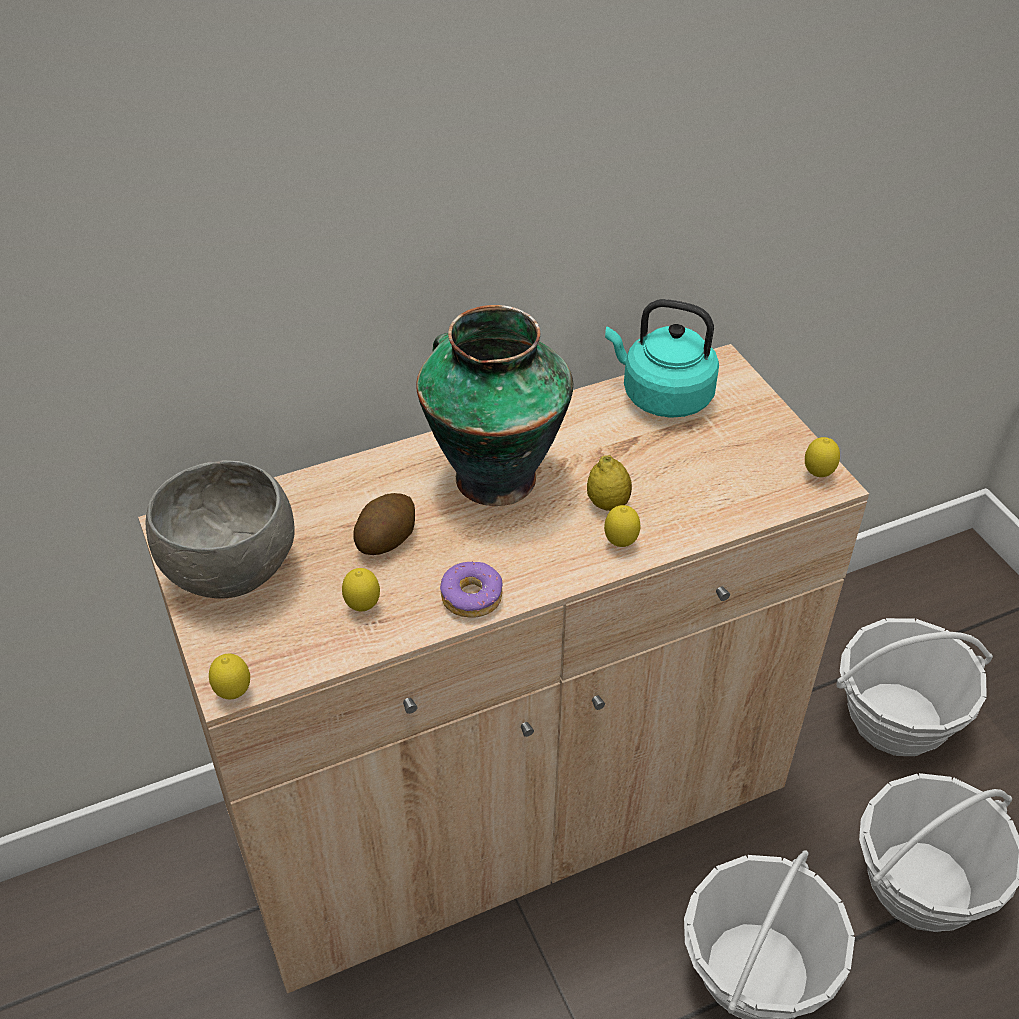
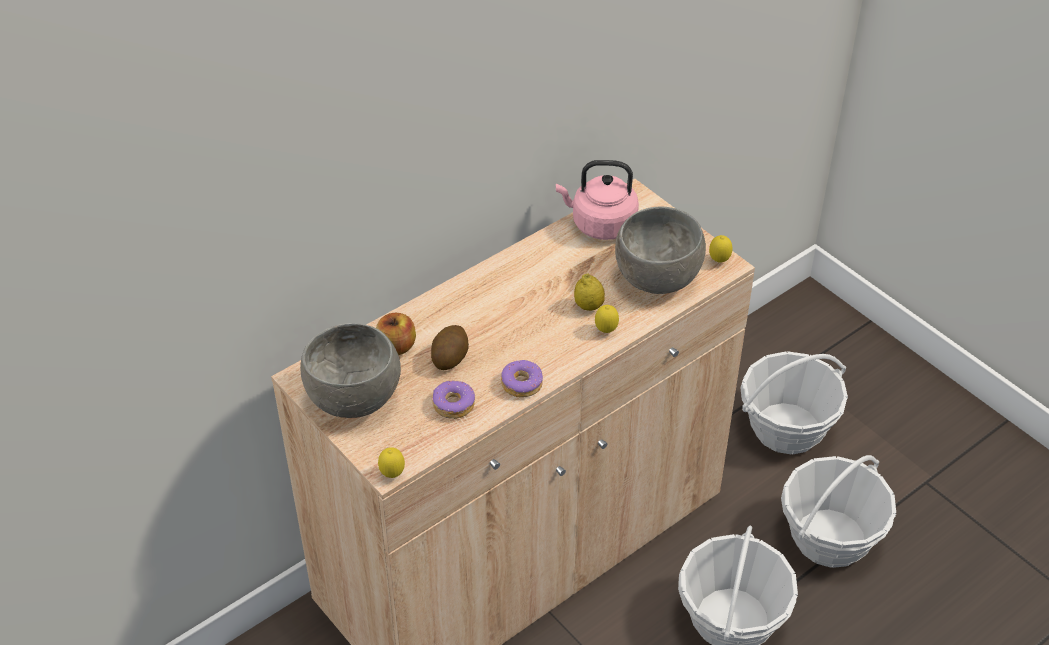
camera: 15 degrees left, 0 degrees up
lemon [342,568,380,611] -> donut [432,381,475,419]
vase [416,305,573,506] -> none
turquoise kettle [605,299,719,418] -> pink kettle [556,160,639,240]
none -> apple [376,313,416,355]
none -> grey bowl [615,206,706,294]

